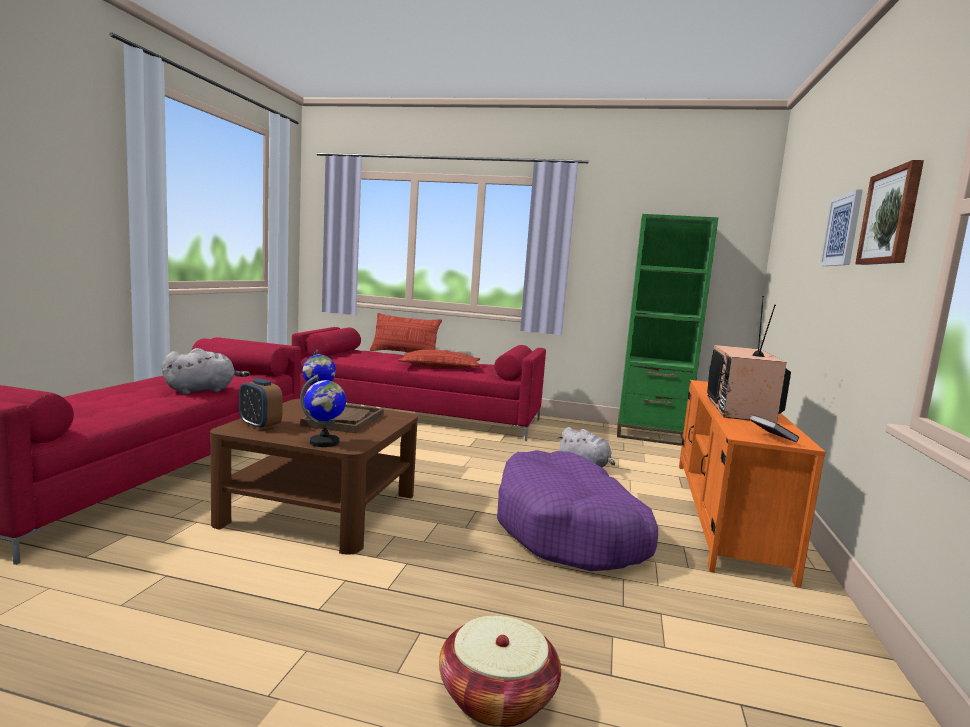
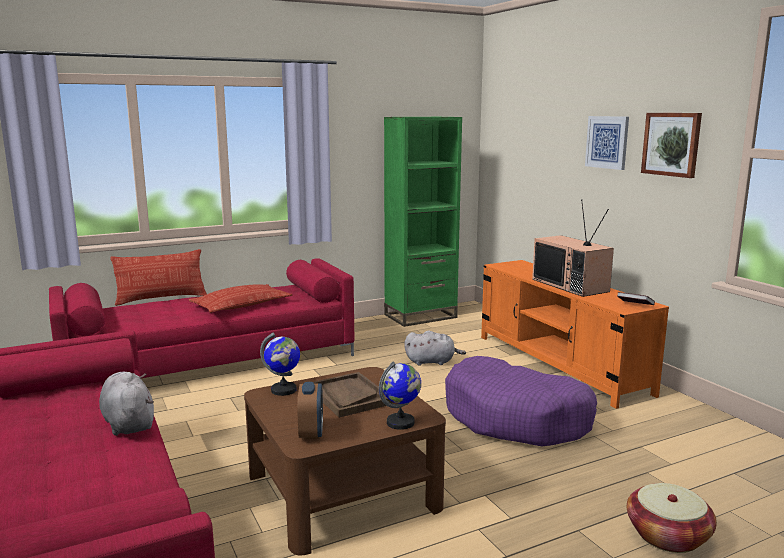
camera: 40 degrees left, 5 degrees up
grey plush toy [162,348,250,394] -> grey plush toy turned 45 degrees counterclockwise [99,372,154,436]
alarm clock [239,378,283,430] -> alarm clock turned 90 degrees counterclockwise [297,382,323,440]

